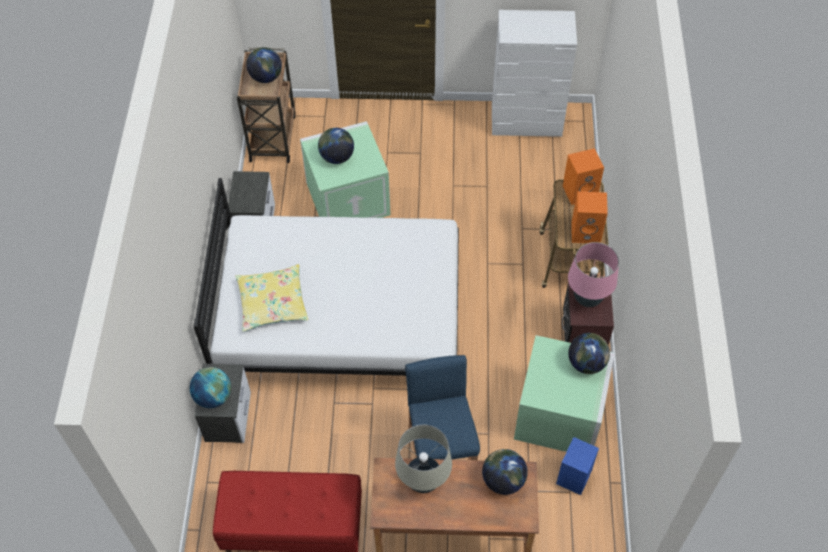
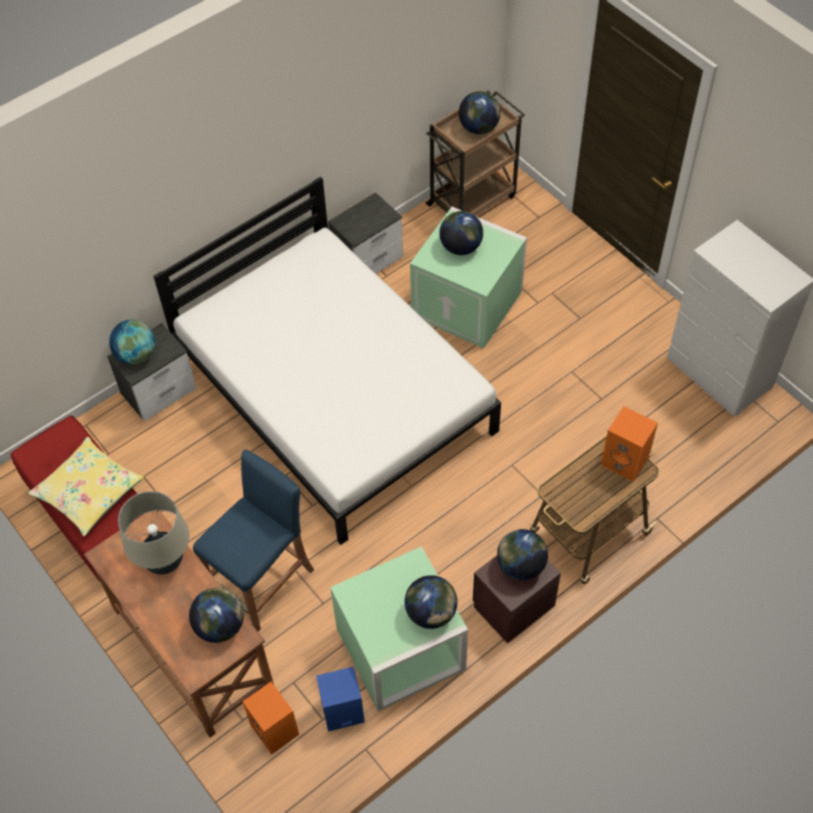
camera: 50 degrees right, 0 degrees up
yellow pillow [235,264,308,332] -> yellow pillow moved to [28,437,144,536]
pink table lamp [568,242,619,307] -> globe [497,529,548,580]
orange speaker [571,191,608,243] -> orange speaker moved to [242,682,299,755]

